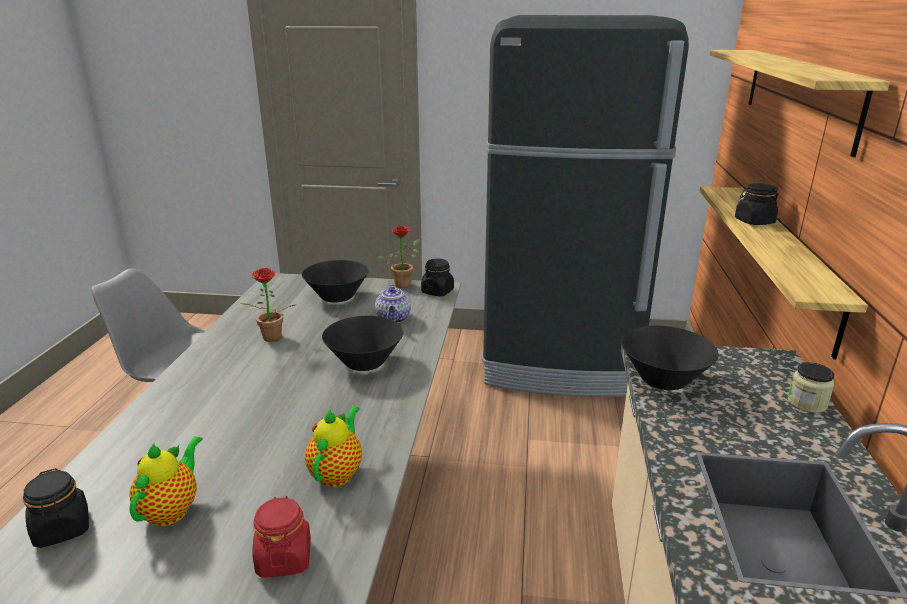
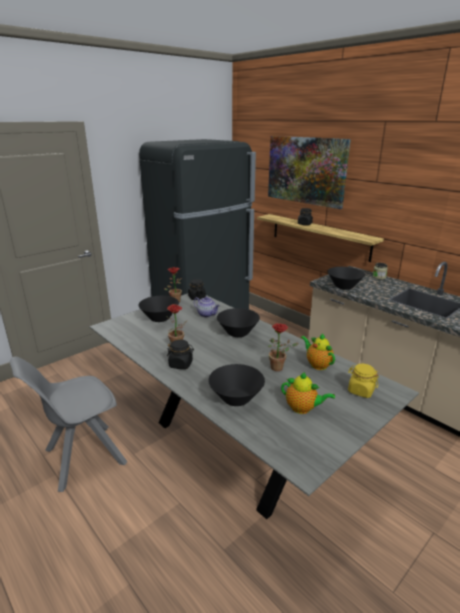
camera: 50 degrees left, 0 degrees up
black jar [23,468,89,548] -> black jar moved to [167,340,194,369]
teapot [130,436,203,527] -> teapot turned 150 degrees clockwise [281,372,335,414]
red jar [252,496,311,578] -> yellow jar [348,364,379,398]
shelf [710,50,890,157] -> picture [268,136,351,209]
none -> black bowl [208,364,265,406]
none -> potted plant [268,323,299,371]

